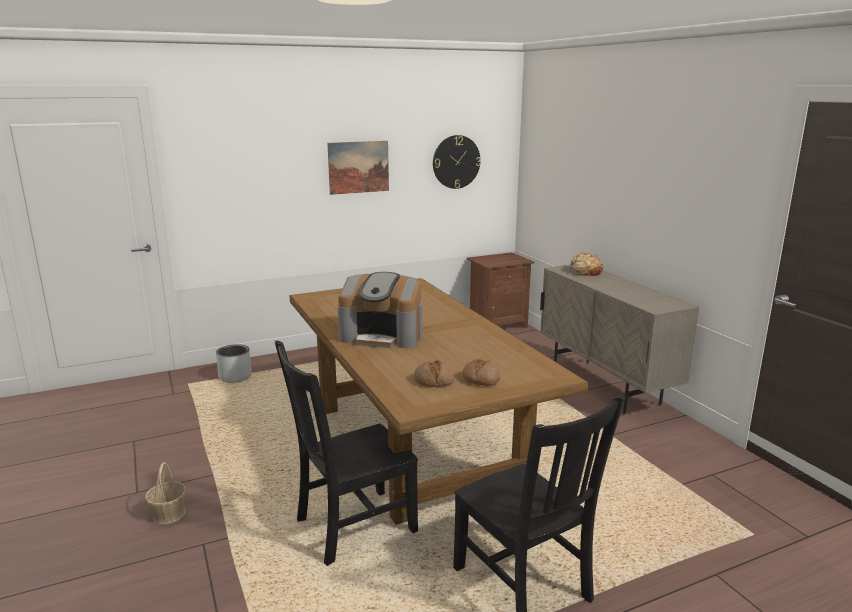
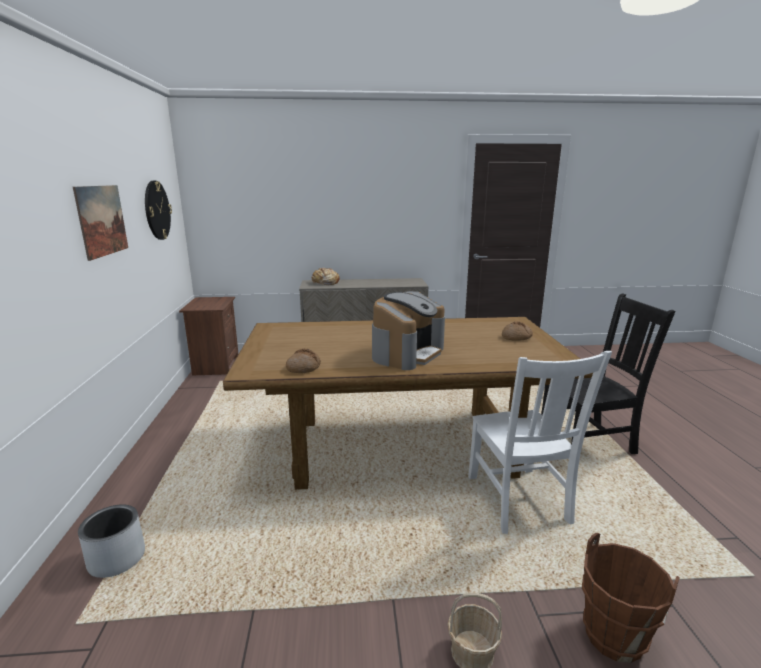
camera: 70 degrees left, 0 degrees up
black chair [275,341,418,566] -> white chair [468,351,612,534]
bread [414,360,454,387] -> bread moved to [286,349,321,373]
none -> brown bucket [582,533,680,663]

